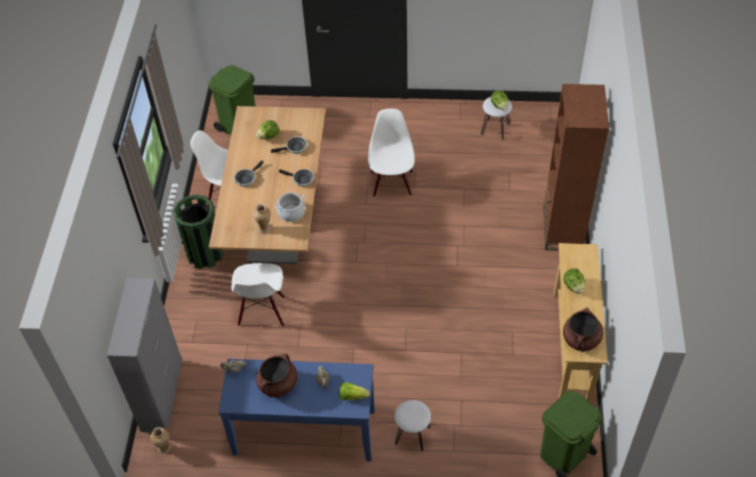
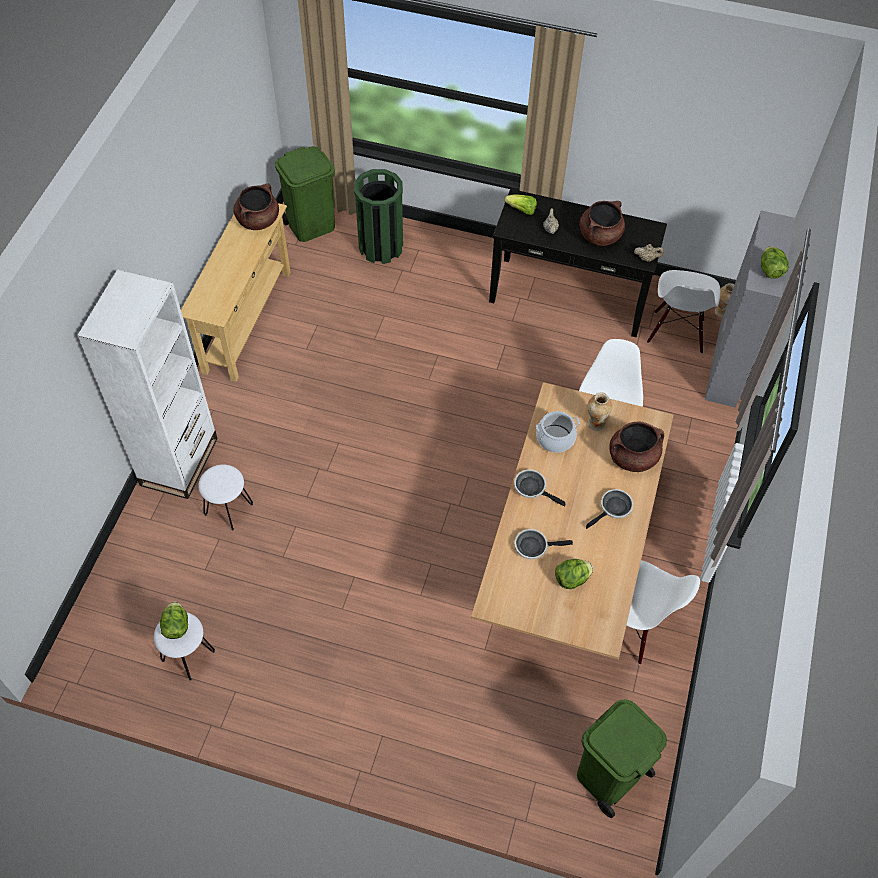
camera: 170 degrees left, 5 degrees up
green trash can [173,194,224,269] -> green trash can moved to [354,169,403,264]
blue console table [218,359,375,461] -> black console table [489,189,667,337]
white chair [368,109,415,197] -> white chair moved to [647,270,721,354]
white stool [395,400,431,452] -> white stool moved to [198,464,253,530]
brown bookcase [543,84,609,251] -> white bookcase [77,269,218,499]
lettuce [563,268,585,294] -> lettuce moved to [761,246,789,279]
none -> brown cooking pot [609,421,664,472]

